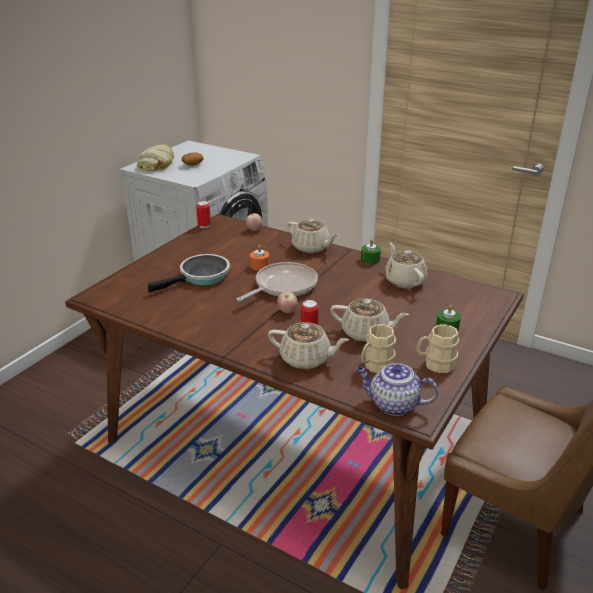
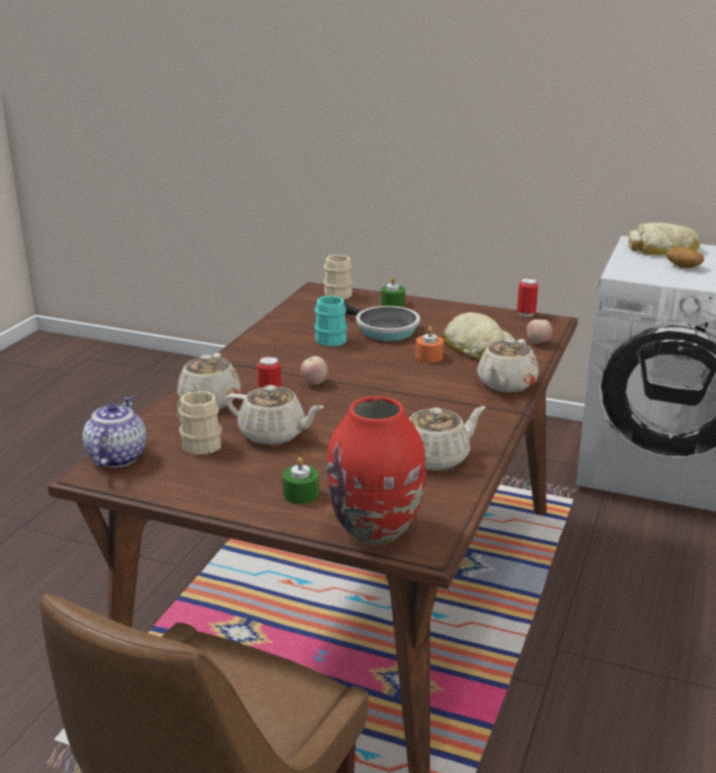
camera: 80 degrees right, 5 degrees down
frying pan [237,262,318,301] -> none
beige teapot [331,298,409,342] -> beige teapot turned 75 degrees counterclockwise [225,385,324,445]
green candle [361,239,381,264] -> green candle moved to [381,276,405,307]
beige mug [417,325,459,373] -> beige mug moved to [324,255,353,299]
none -> turquoise mug [314,296,347,347]
none -> red vase [326,396,426,545]
none -> bread [443,312,516,360]

